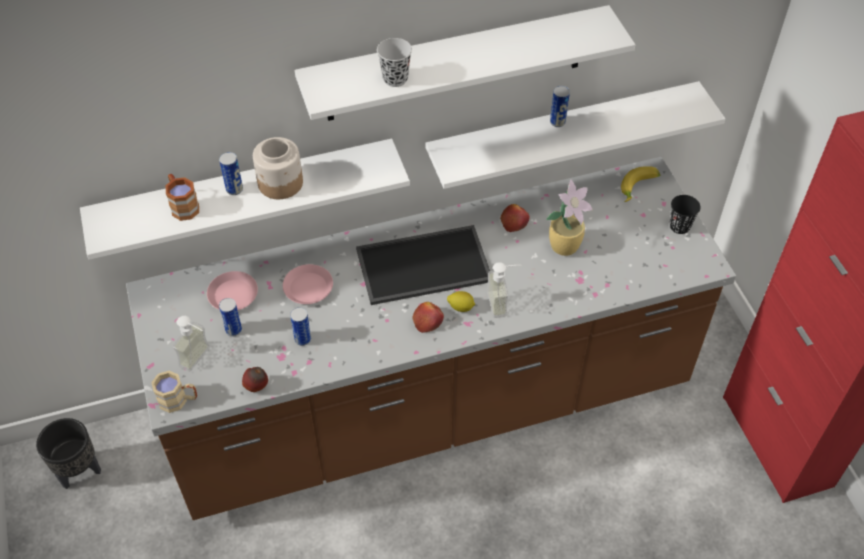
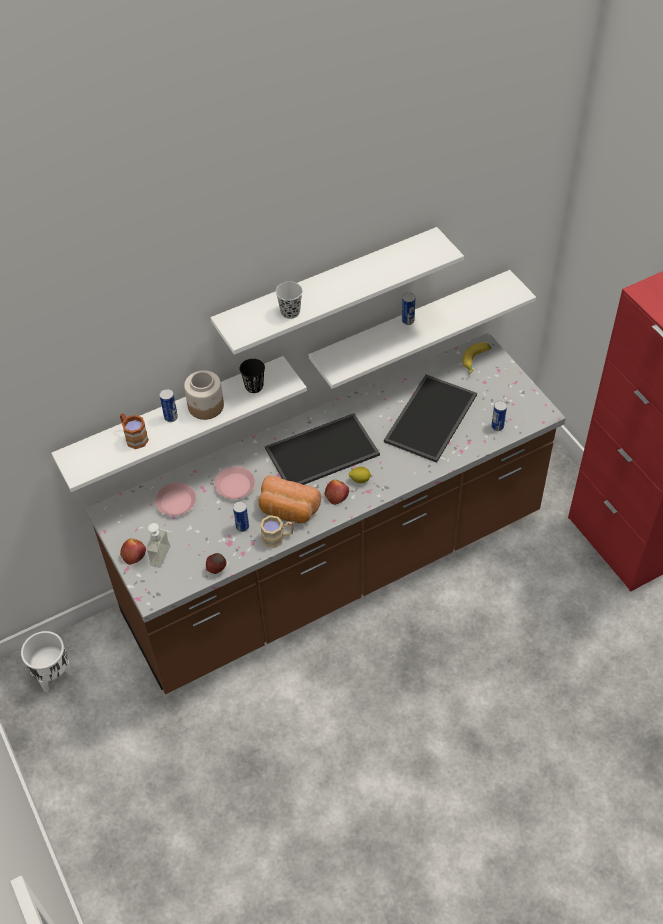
camera: 10 degrees left, 0 degrees up
black planter [36,418,101,489] -> white planter [21,631,72,692]
beige mug [151,371,197,413] -> beige mug moved to [260,515,293,548]
can [219,298,242,336] -> can moved to [491,401,507,431]
soap dispenser [487,262,522,318] -> none
apple [500,204,530,232] -> apple moved to [120,538,146,565]
potted plant [546,179,593,256] -> tray [384,375,477,463]
black cup [670,195,701,234] -> black cup moved to [240,359,265,393]
none -> bread [259,475,321,523]

